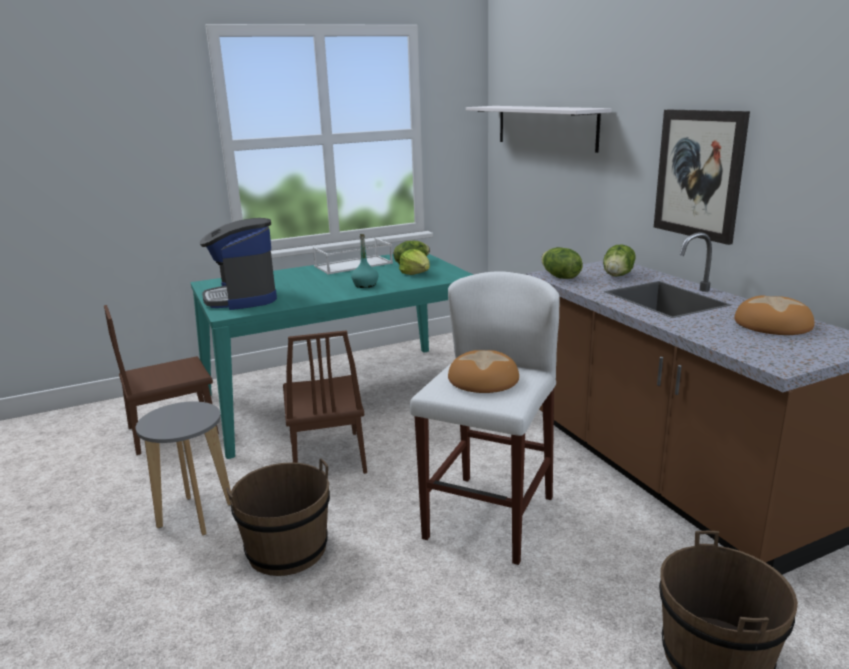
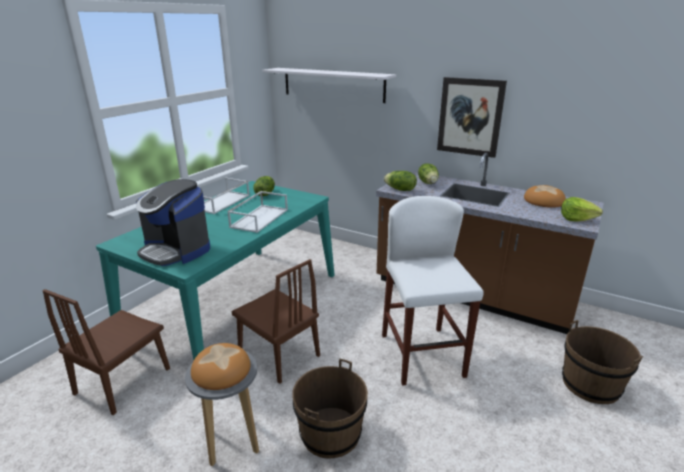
camera: 35 degrees left, 5 degrees up
turquoise bottle [351,234,379,288] -> white tray [227,191,288,233]
lettuce [399,249,430,275] -> lettuce moved to [561,197,603,222]
bread [448,350,519,393] -> bread moved to [191,343,250,390]

